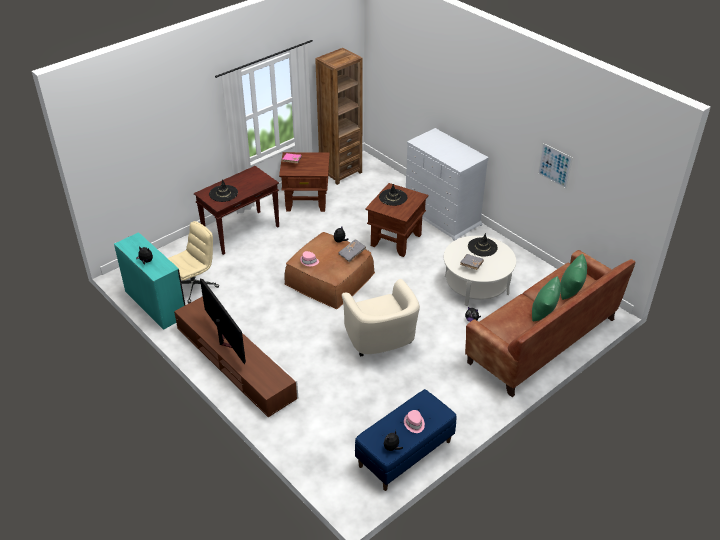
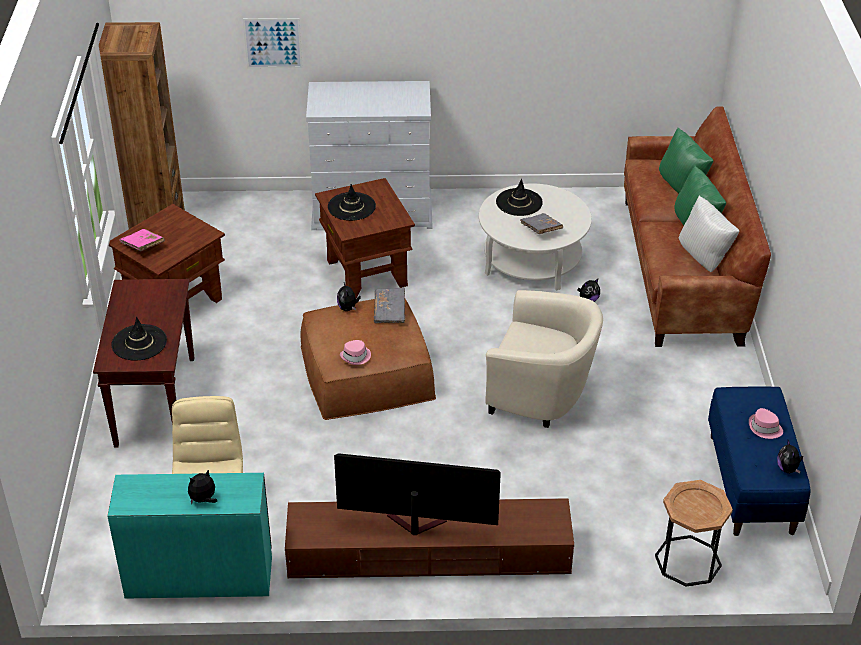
camera: 50 degrees left, 0 degrees up
picture [538,143,573,189] -> picture moved to [243,18,303,69]
none -> brown side table [655,480,733,587]
none -> white pillow [679,195,739,272]

